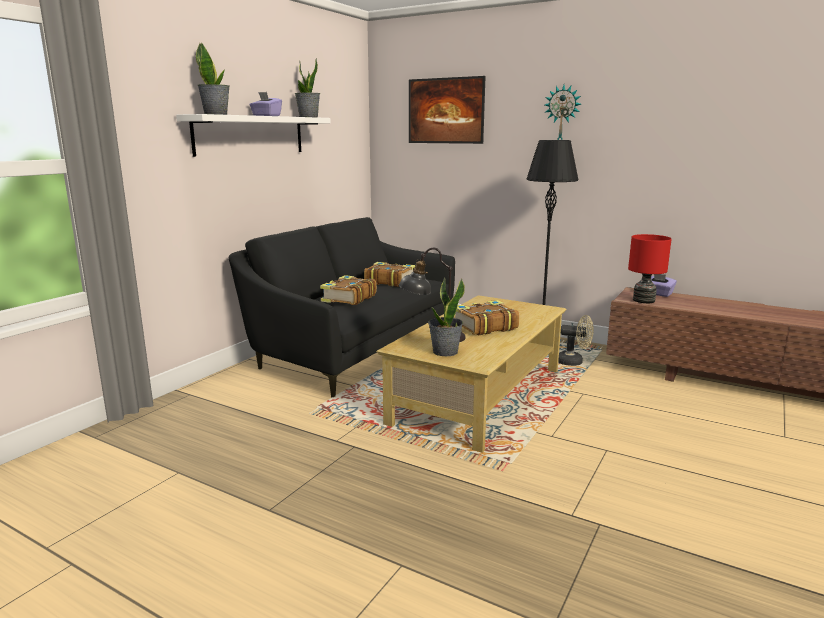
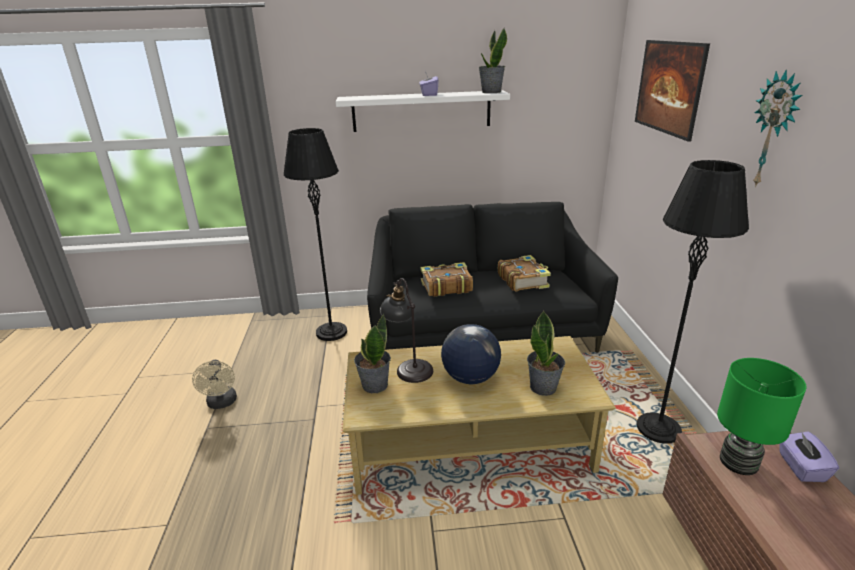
camera: 55 degrees right, 10 degrees up
potted plant [196,42,230,115] -> potted plant moved to [527,311,565,396]
book [455,300,519,336] -> globe [441,324,501,384]
beige fan [558,315,594,366] -> beige fan moved to [192,360,237,409]
red table lamp [628,234,672,303] -> green table lamp [717,358,807,475]
none -> black floor lamp [284,128,347,341]

